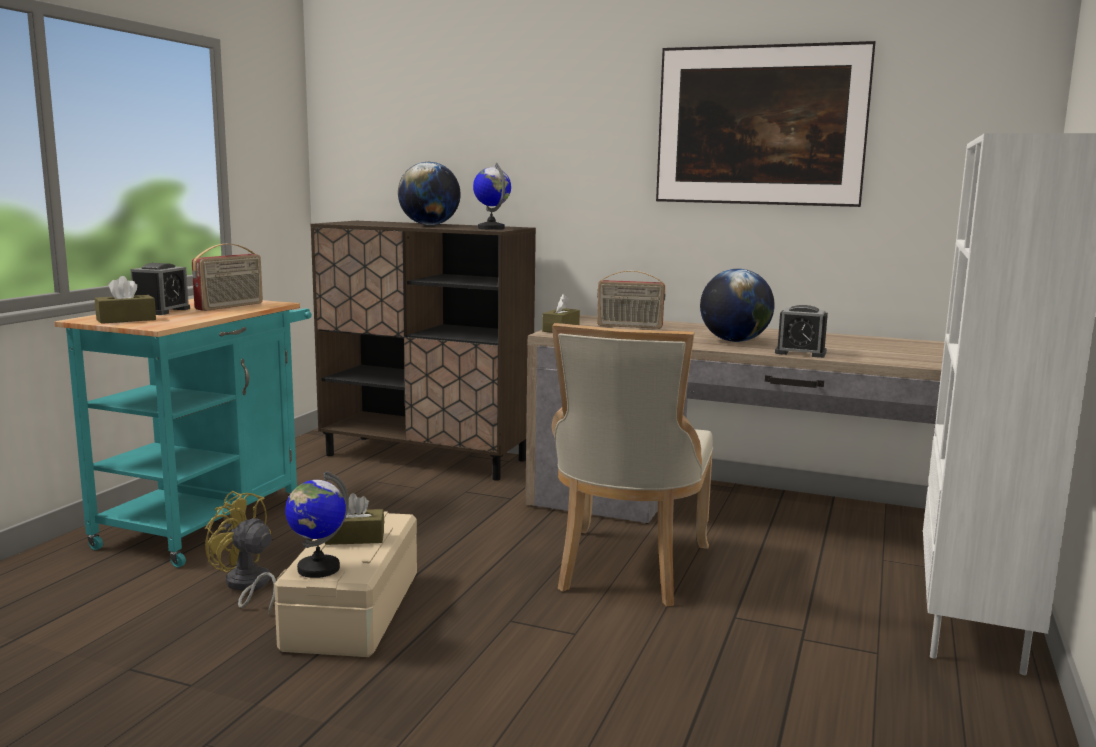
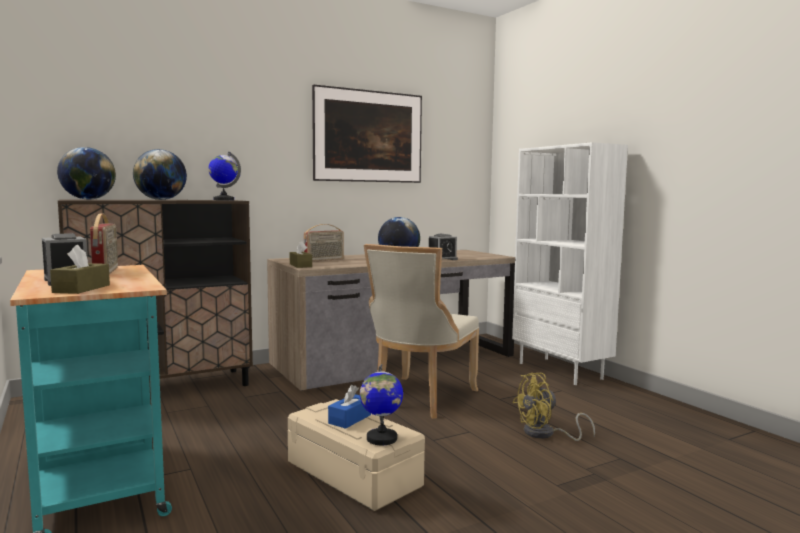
camera: 50 degrees left, 5 degrees down
yellow fan [205,491,276,614] -> yellow fan moved to [513,373,595,441]
brown tissue box [325,493,384,545] -> blue tissue box [328,385,371,429]
beige chair [552,323,713,607] -> beige chair turned 60 degrees clockwise [364,244,479,419]
none -> globe [57,147,116,200]

